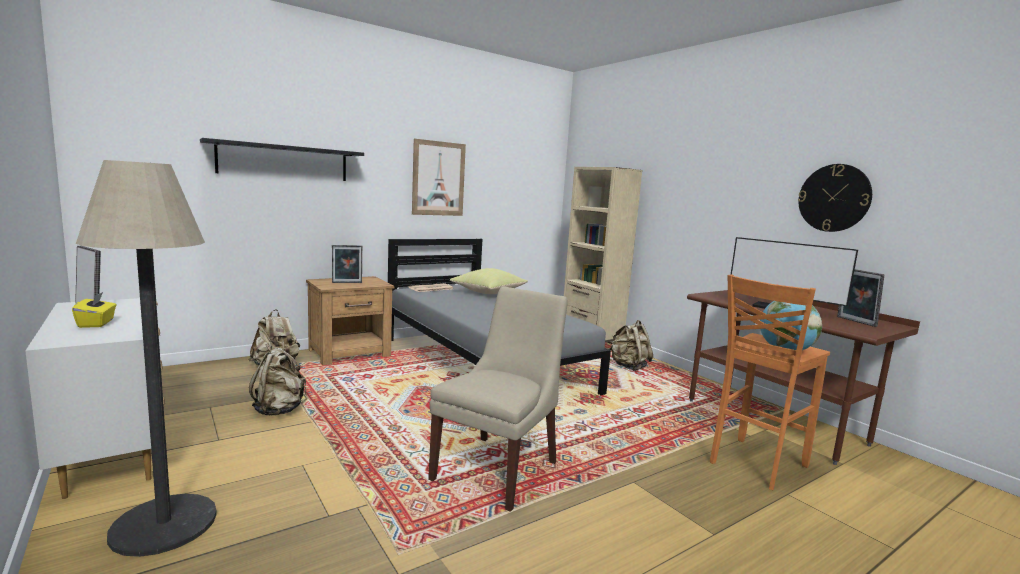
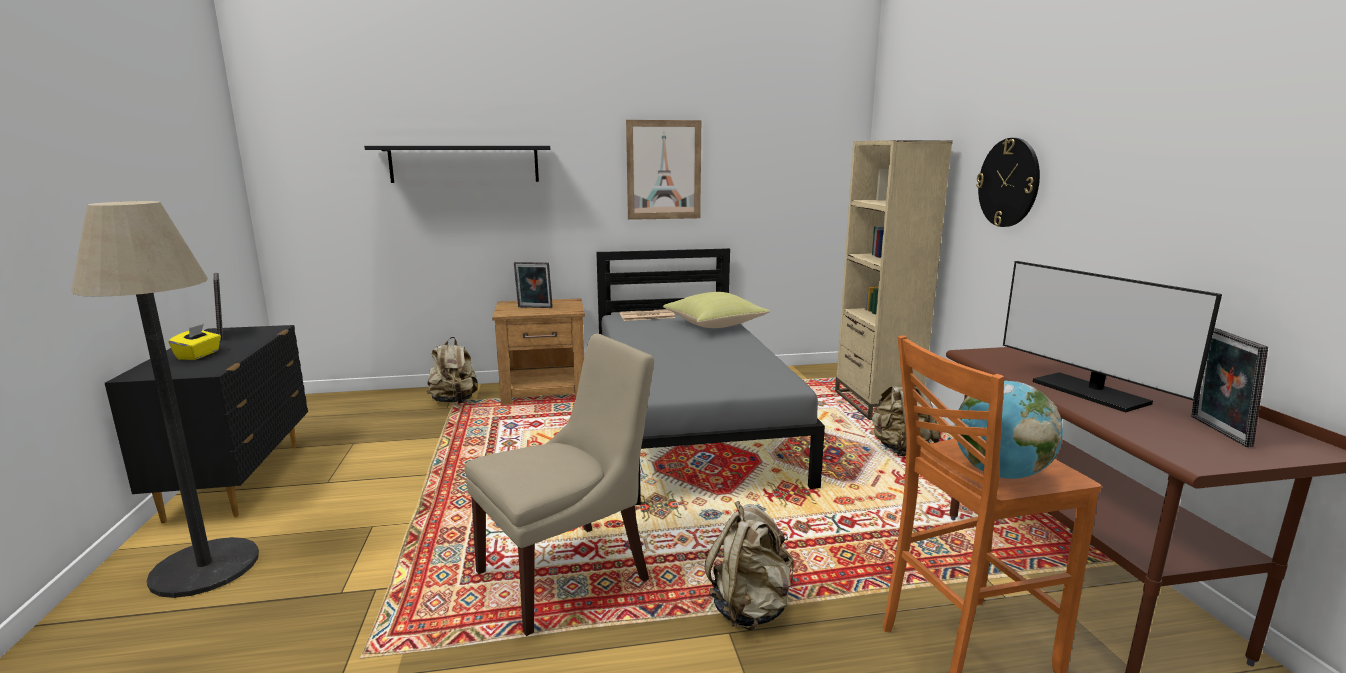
camera: 25 degrees right, 5 degrees up
white dresser [25,298,165,499] -> black dresser [105,325,308,523]
beige backpack [249,344,307,416] -> beige backpack moved to [705,501,794,630]
wall clock [798,164,872,232] -> wall clock moved to [976,138,1040,227]

